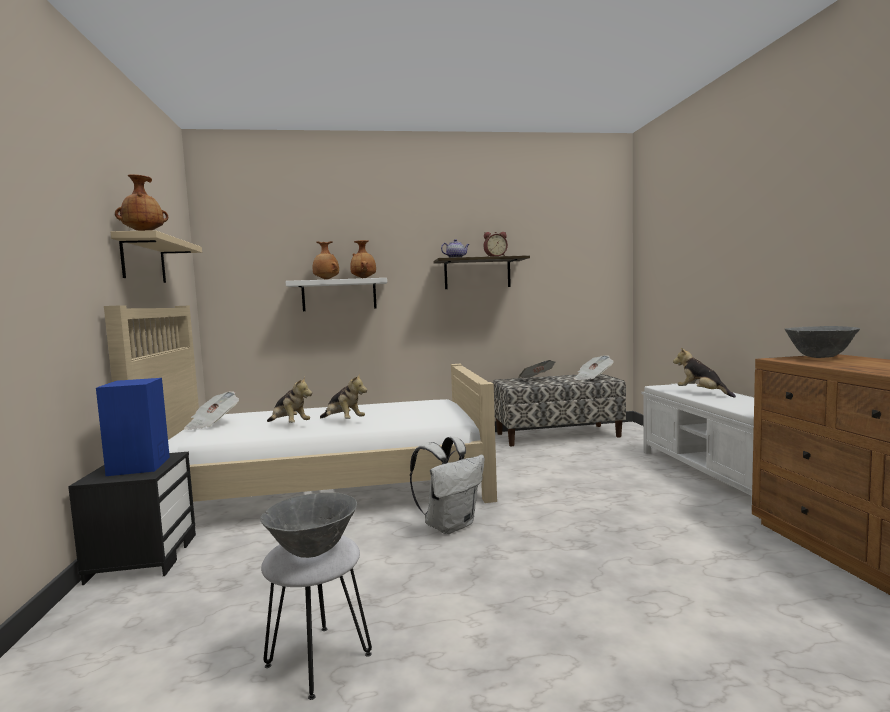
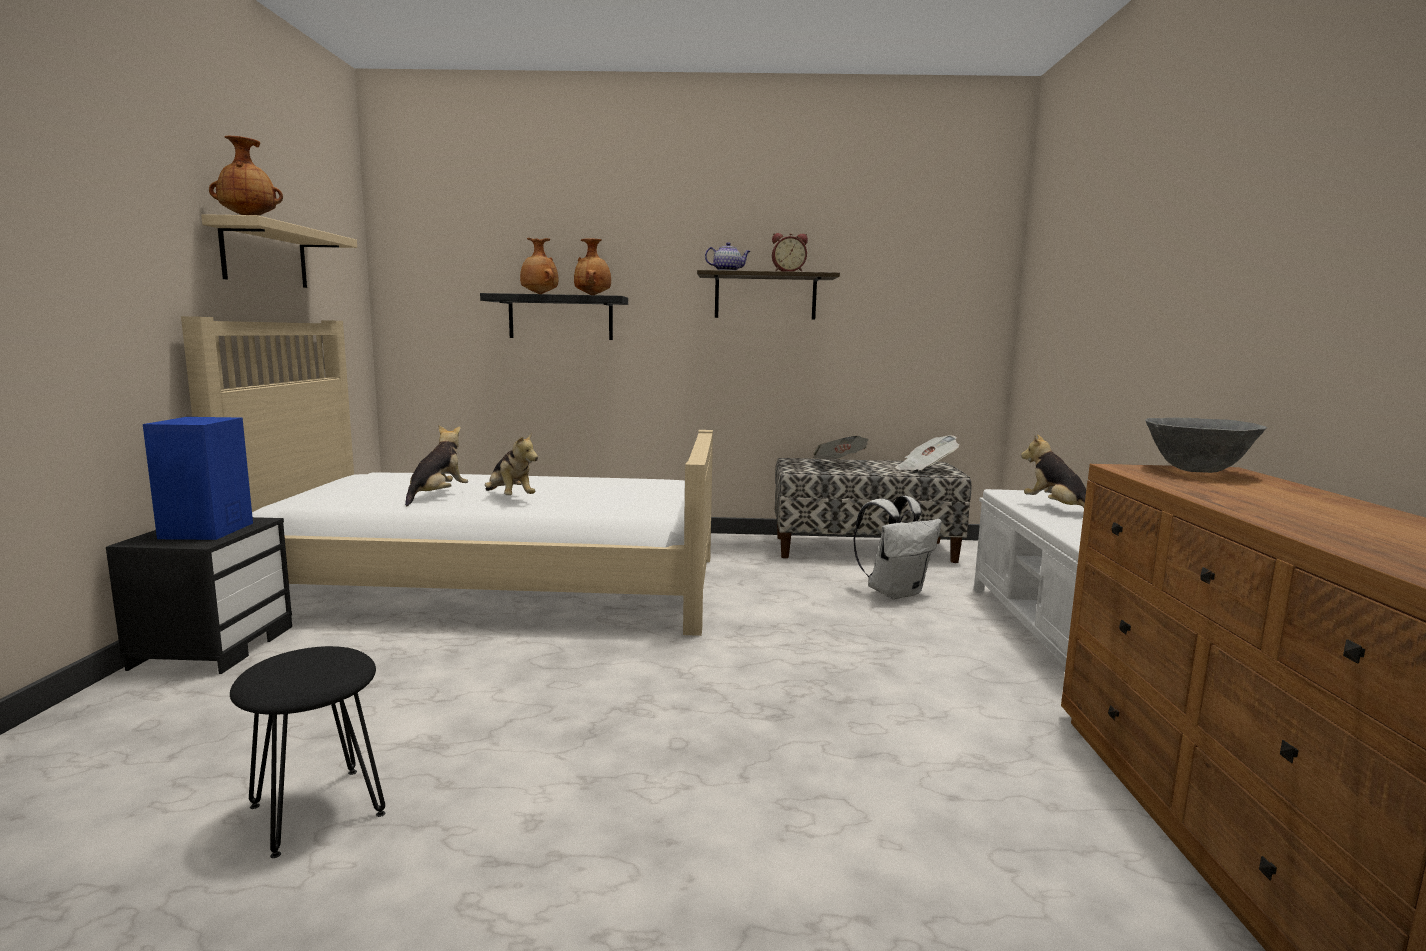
camera: 10 degrees right, 5 degrees up
newspaper [184,391,239,430] -> none
grey bowl [260,492,357,558] -> none
white stool [261,535,372,700] -> black stool [230,646,386,858]
plush toy [267,377,312,423] -> plush toy turned 120 degrees counterclockwise [405,425,468,506]
white shelf [285,278,387,311] -> black shelf [480,293,628,340]
white backpack [410,436,484,534] -> white backpack moved to [853,496,942,600]

